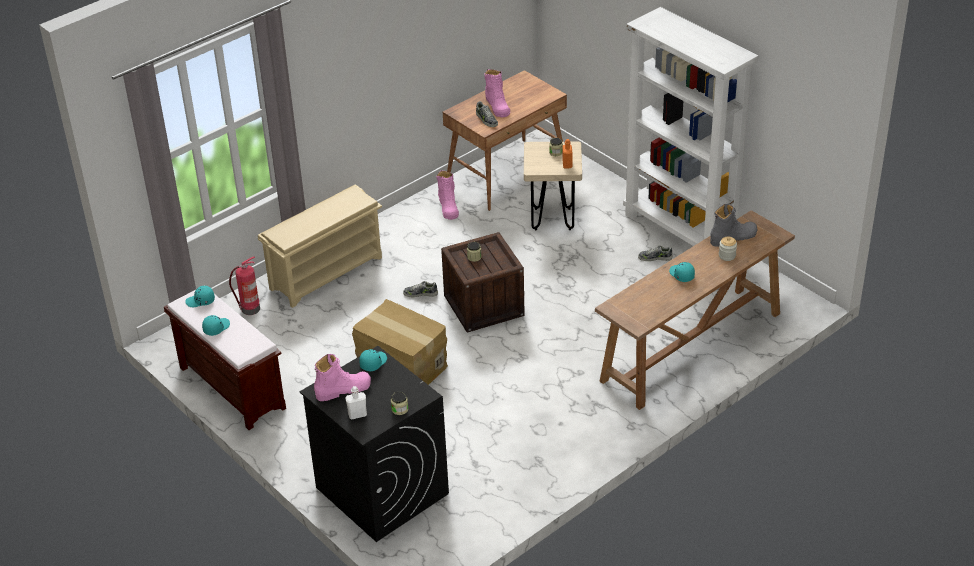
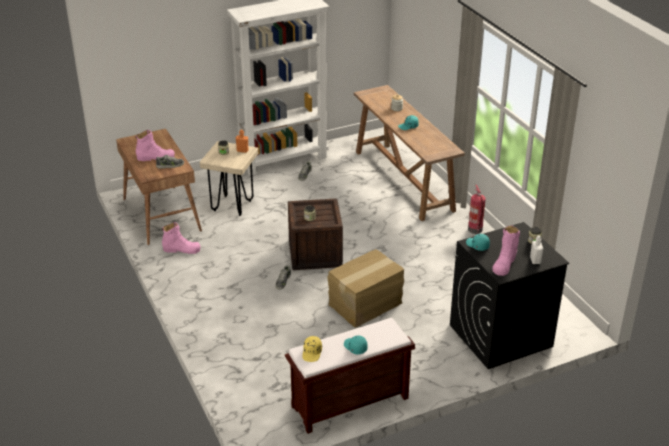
camera: 75 degrees left, 5 degrees down
turquoise cap [185,286,215,307] -> yellow cap [302,336,322,362]
fire extinguisher [229,256,260,315] -> fire extinguisher moved to [468,185,486,234]
beige shoe rack [258,184,382,308] -> none
pink boot [314,354,371,401] -> pink boot turned 150 degrees counterclockwise [492,225,520,276]
grey boot [710,204,757,247] -> none

